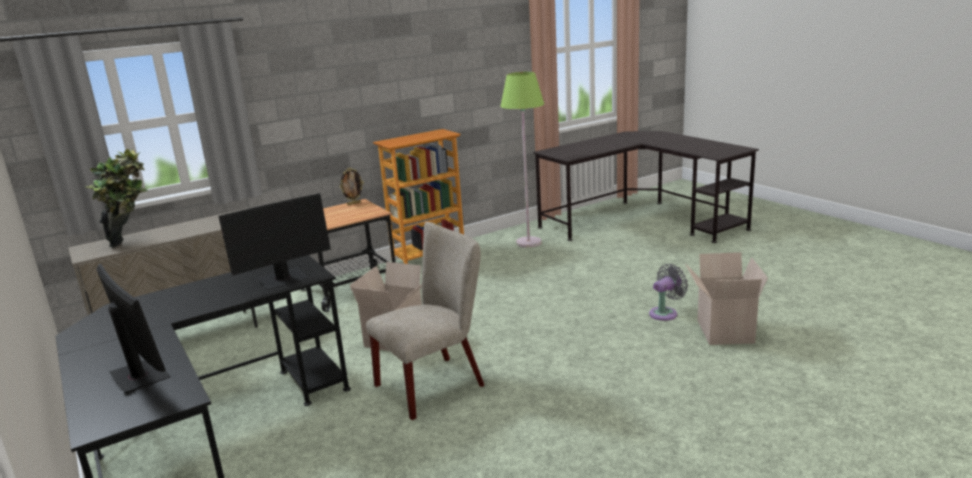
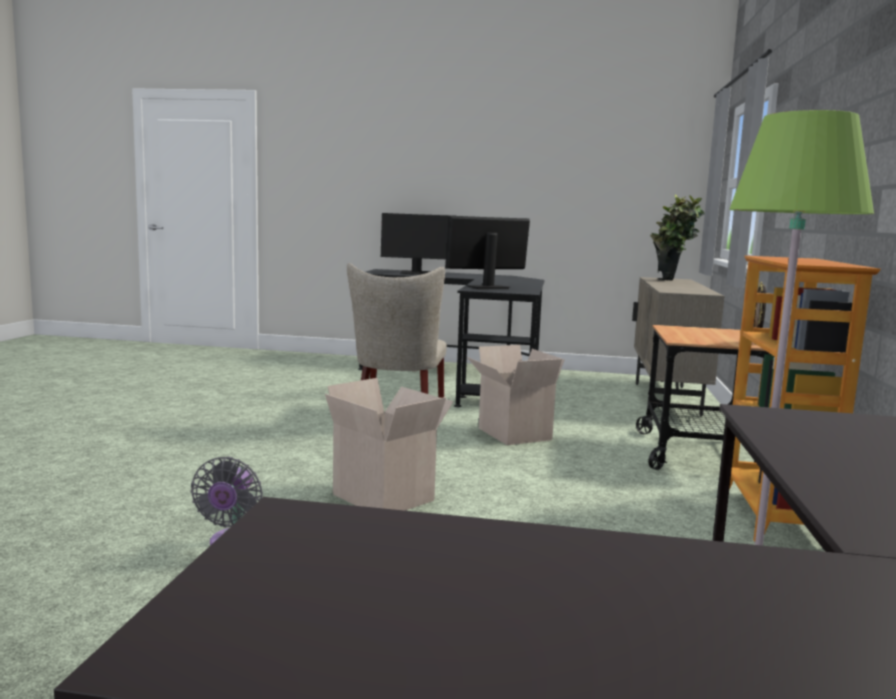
camera: 130 degrees right, 10 degrees down
monitor [218,193,331,290] -> monitor turned 60 degrees clockwise [445,216,530,289]
cardboard box [685,252,768,345] -> cardboard box moved to [325,378,454,511]

